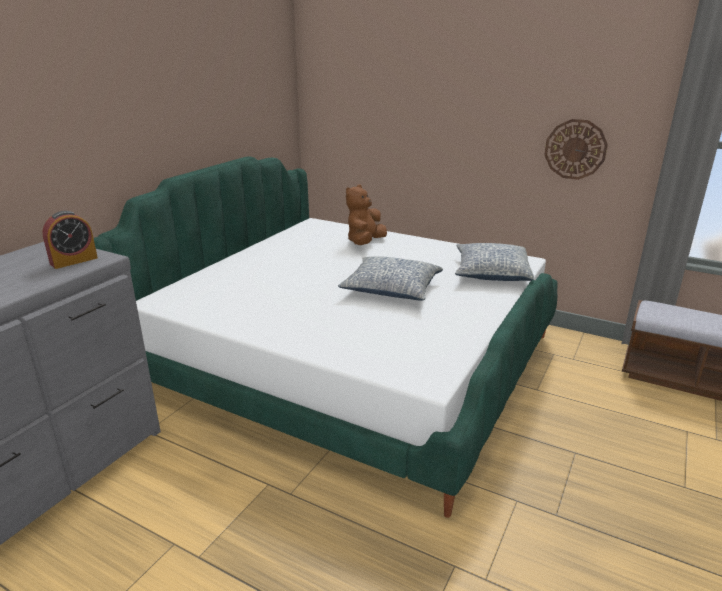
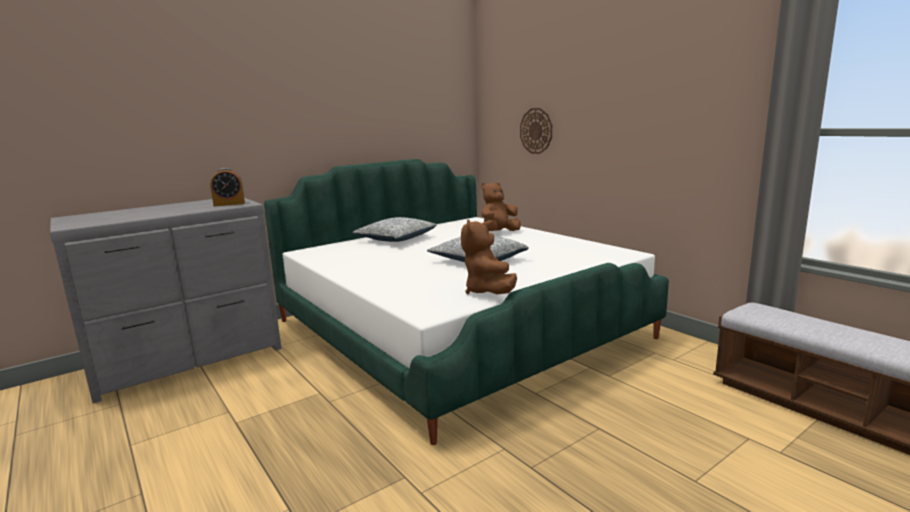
camera: 25 degrees right, 10 degrees down
pillow [455,243,534,281] -> pillow moved to [353,217,437,242]
wall clock [544,119,608,180] -> wall clock moved to [520,108,552,154]
none -> brown plush toy [461,219,517,294]

